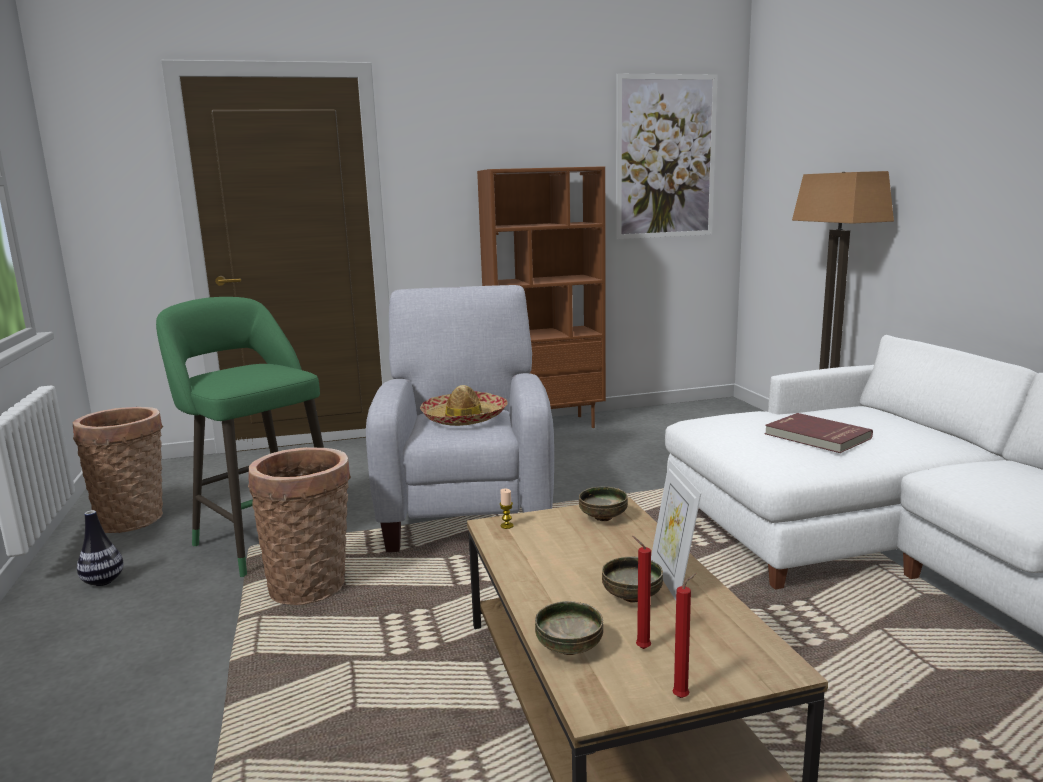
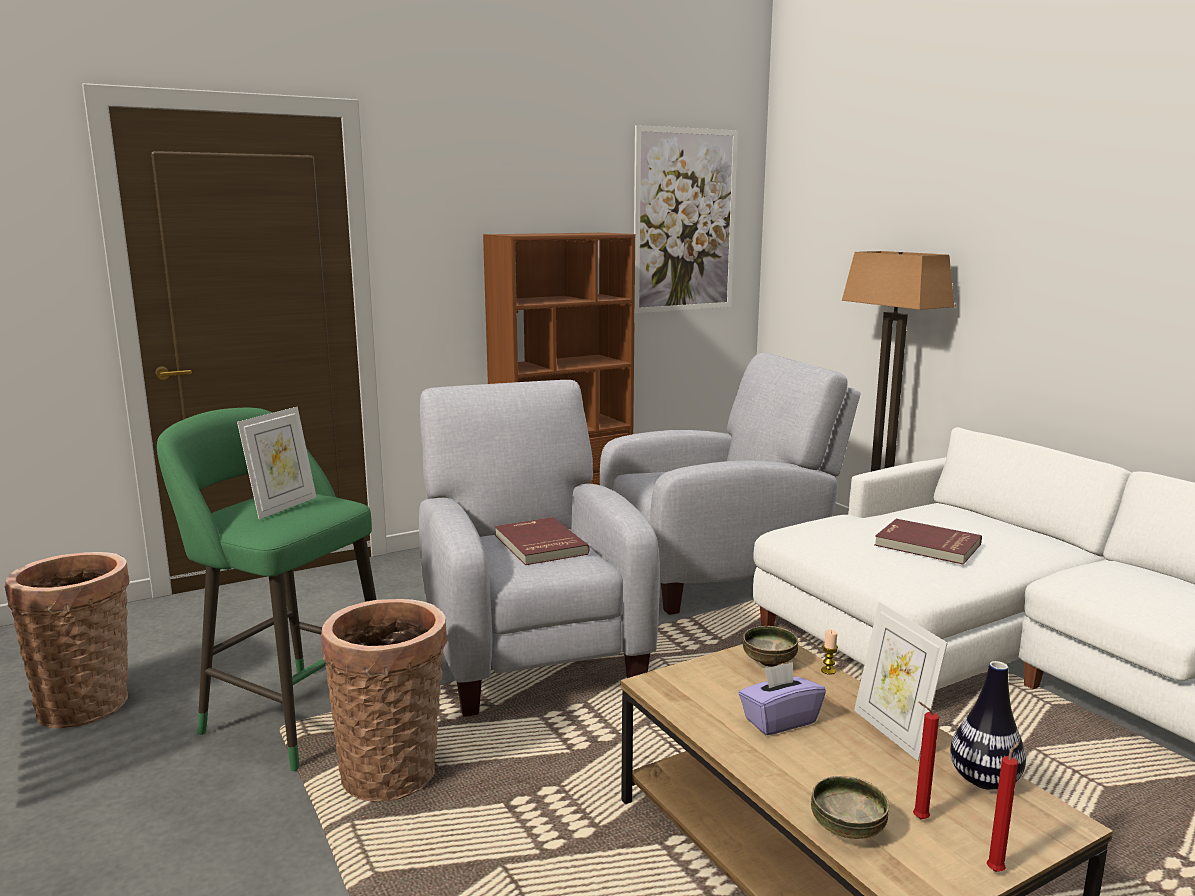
camera: 15 degrees left, 0 degrees up
vase [77,510,124,586] -> vase moved to [950,661,1026,790]
hat [420,385,508,426] -> red book [495,517,590,565]
candle [500,489,513,529] -> candle moved to [821,629,838,675]
bowl [602,557,663,603] -> none
none -> picture frame [237,407,317,519]
none -> grey armchair [600,353,860,615]
none -> purple tissue box [739,662,826,735]

